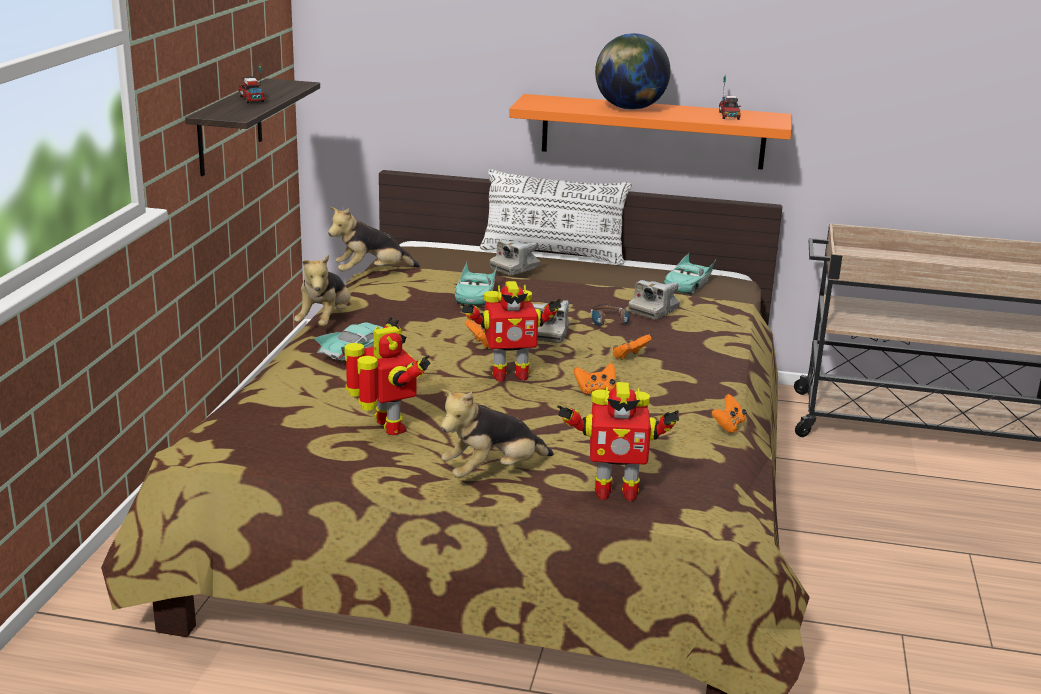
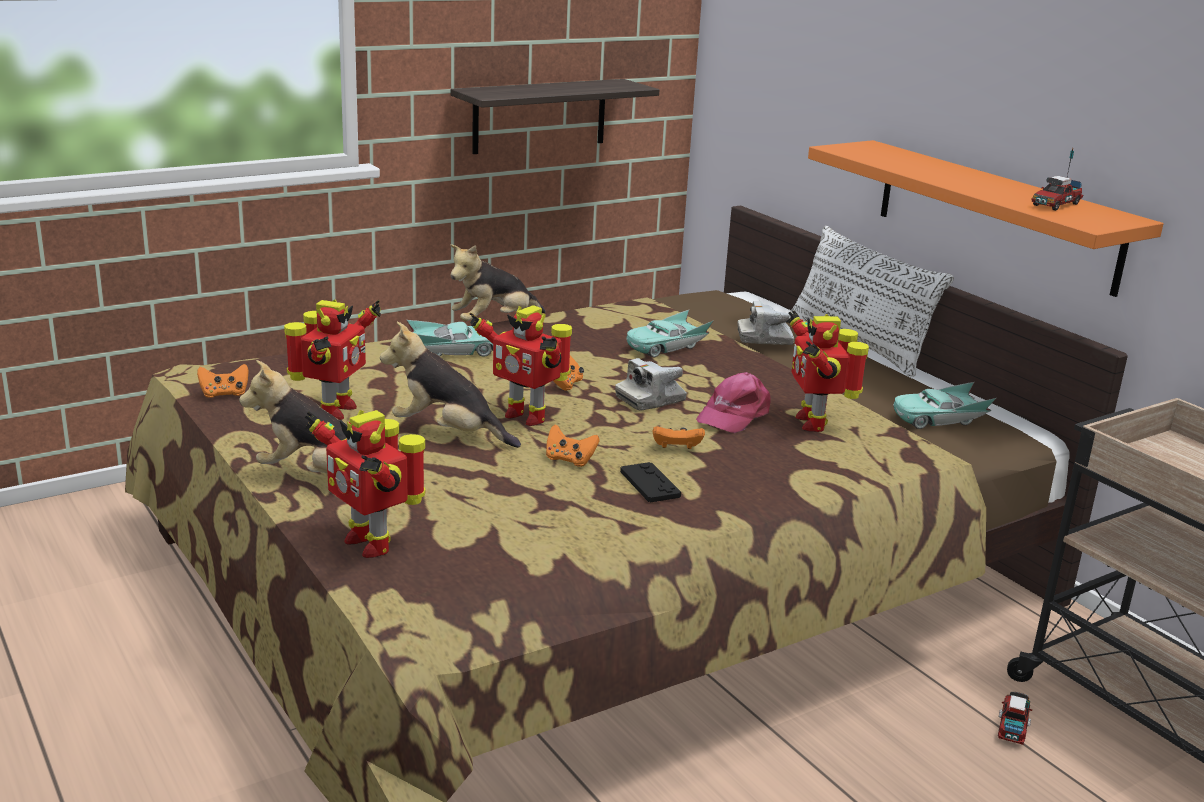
camera: 45 degrees right, 0 degrees up
toy truck [238,63,265,103] -> toy truck moved to [998,692,1032,745]
plush toy [328,207,420,271] -> plush toy moved to [380,321,521,448]
headphones [591,305,630,326] -> pink cap [696,372,771,433]
globe [595,33,670,110] -> none
camera [628,280,680,320] -> toy robot [786,310,869,432]
orange game controller [712,394,747,433] -> orange game controller moved to [197,364,249,398]
none -> black game controller [620,462,681,502]

